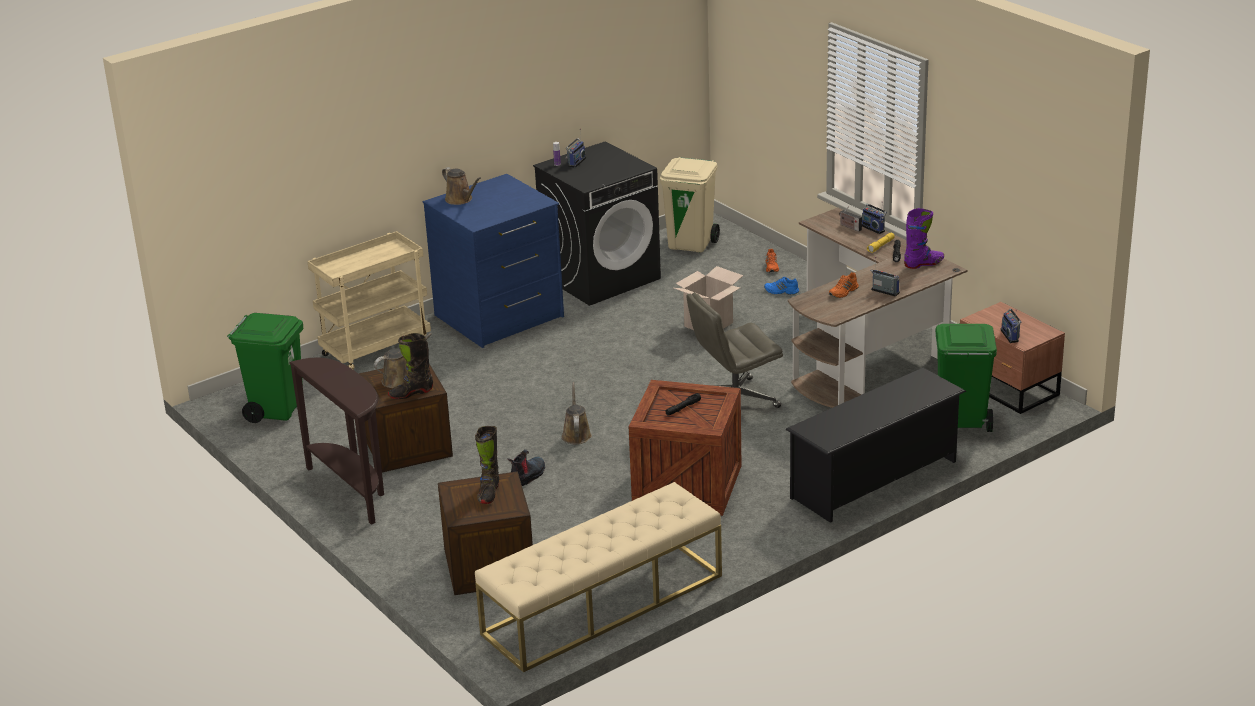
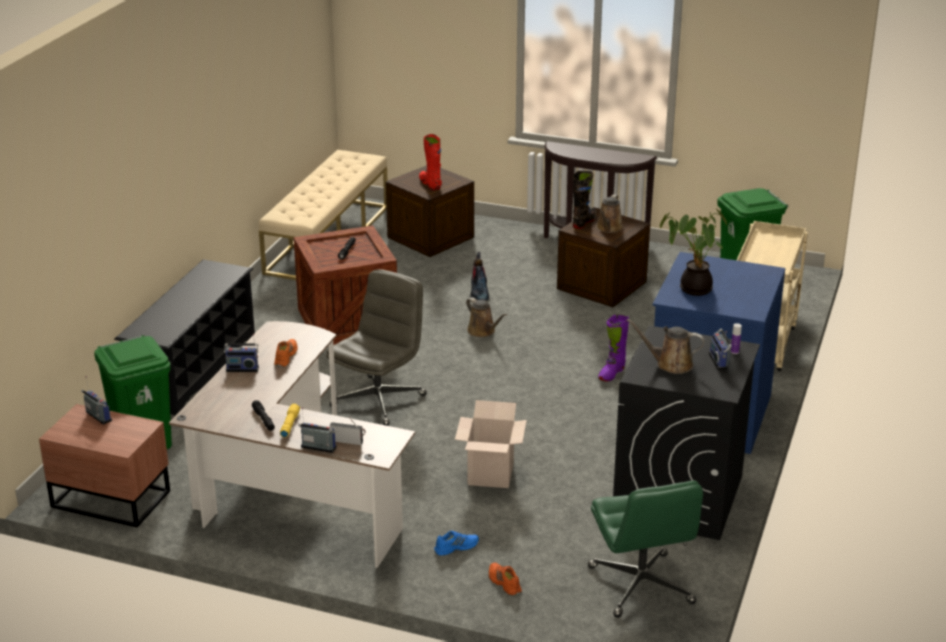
camera: 145 degrees right, 0 degrees up
brown watering can [442,167,481,205] -> brown watering can moved to [627,319,705,374]
black boot [475,426,499,504] -> red boot [419,134,442,190]
beige trash can [660,157,720,253] -> green office chair [588,481,703,618]
purple boot [904,208,944,269] -> purple boot moved to [598,314,629,382]
none -> potted plant [660,208,728,296]

